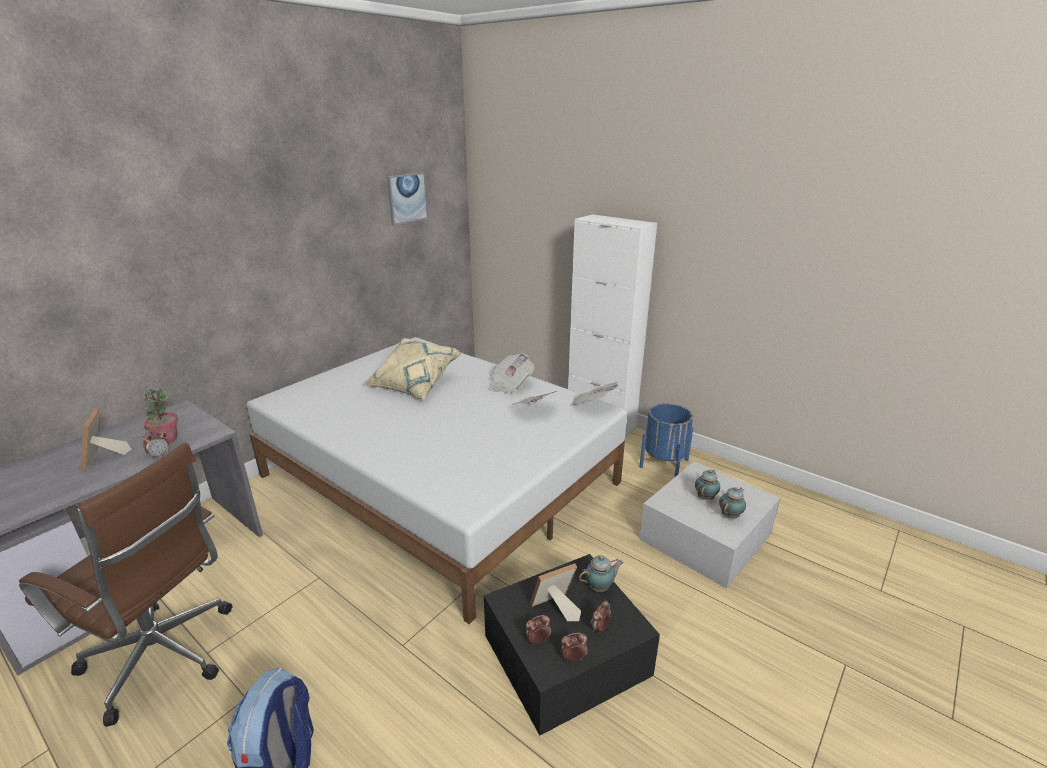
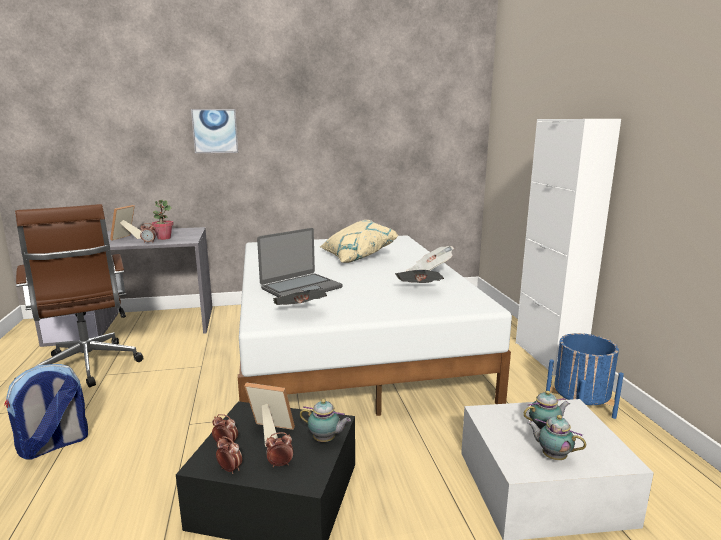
camera: 40 degrees right, 10 degrees down
picture [387,172,428,225] -> picture moved to [191,109,238,153]
newspaper [570,382,619,406] -> newspaper moved to [273,290,327,305]
teapot [719,487,746,519] -> teapot turned 135 degrees counterclockwise [527,415,586,460]
none -> laptop [257,228,343,297]

